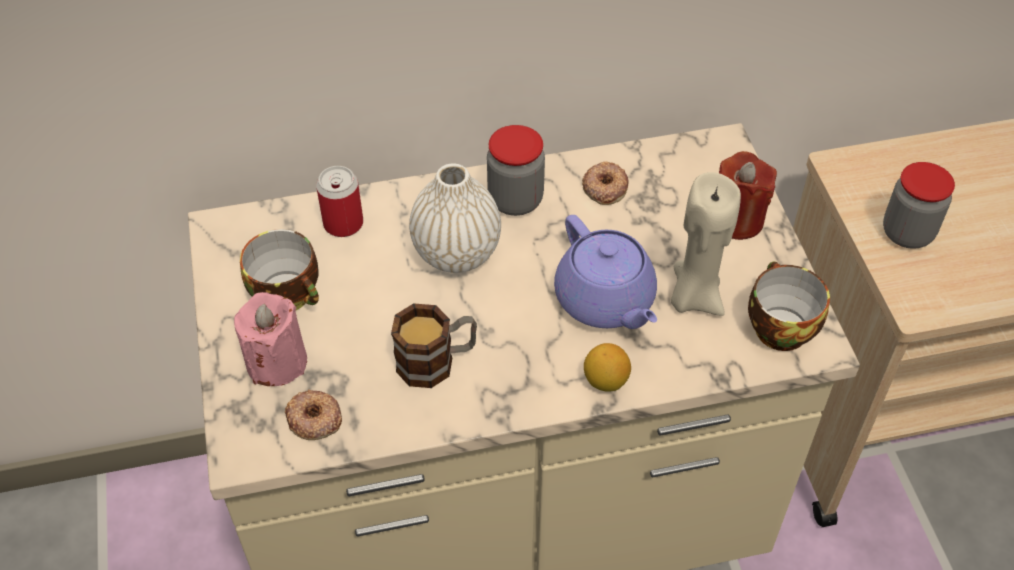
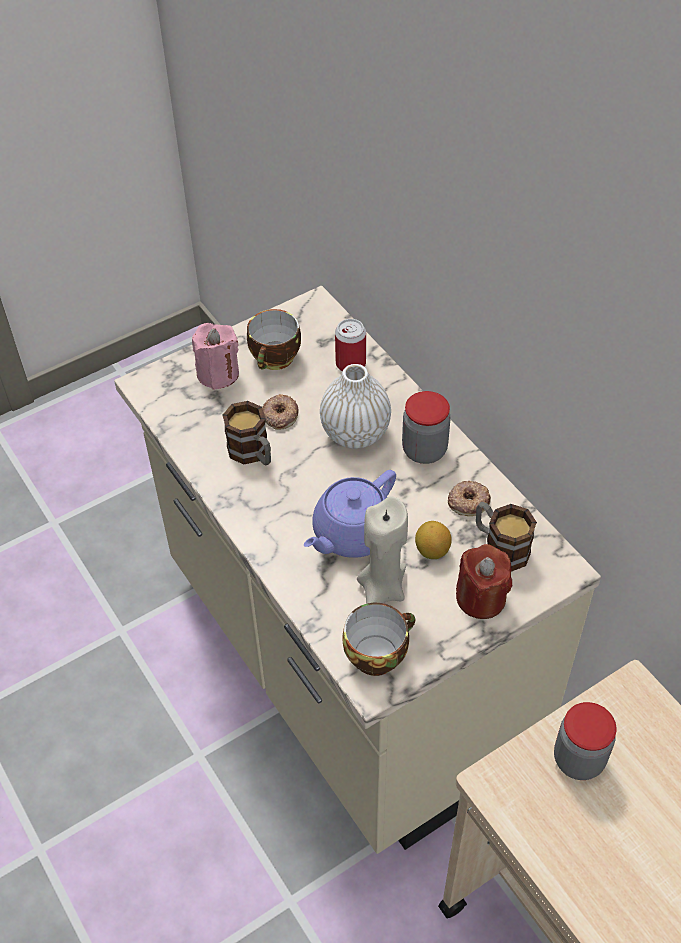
camera: 70 degrees right, 0 degrees up
donut [285,389,342,440] -> donut moved to [262,394,299,430]
lemon [584,343,631,392] -> lemon moved to [415,521,452,559]
none -> mug [476,502,537,572]

